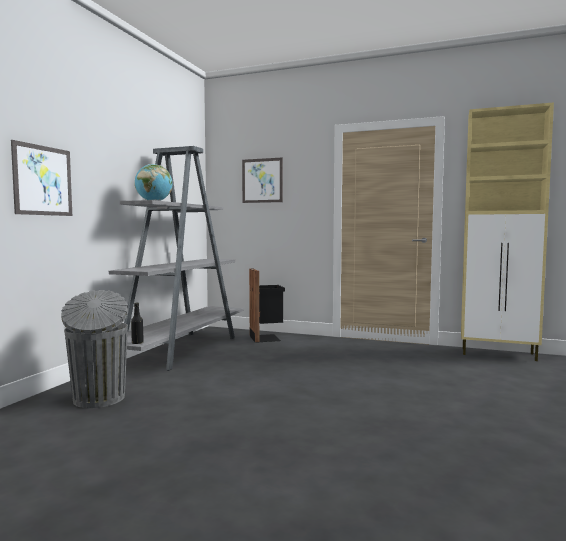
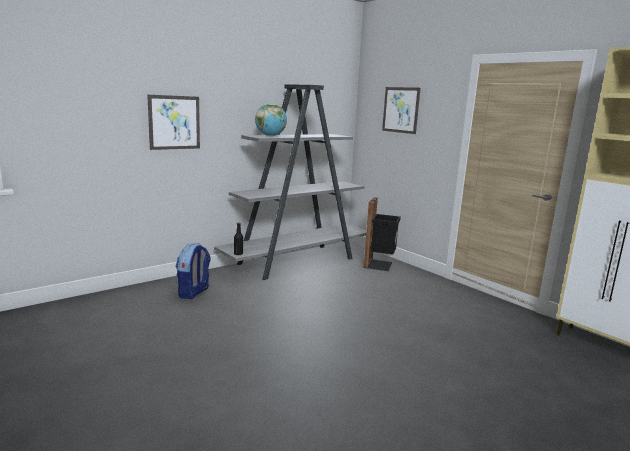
camera: 30 degrees right, 10 degrees up
grey trash can [61,290,128,408] -> backpack [175,243,211,299]

